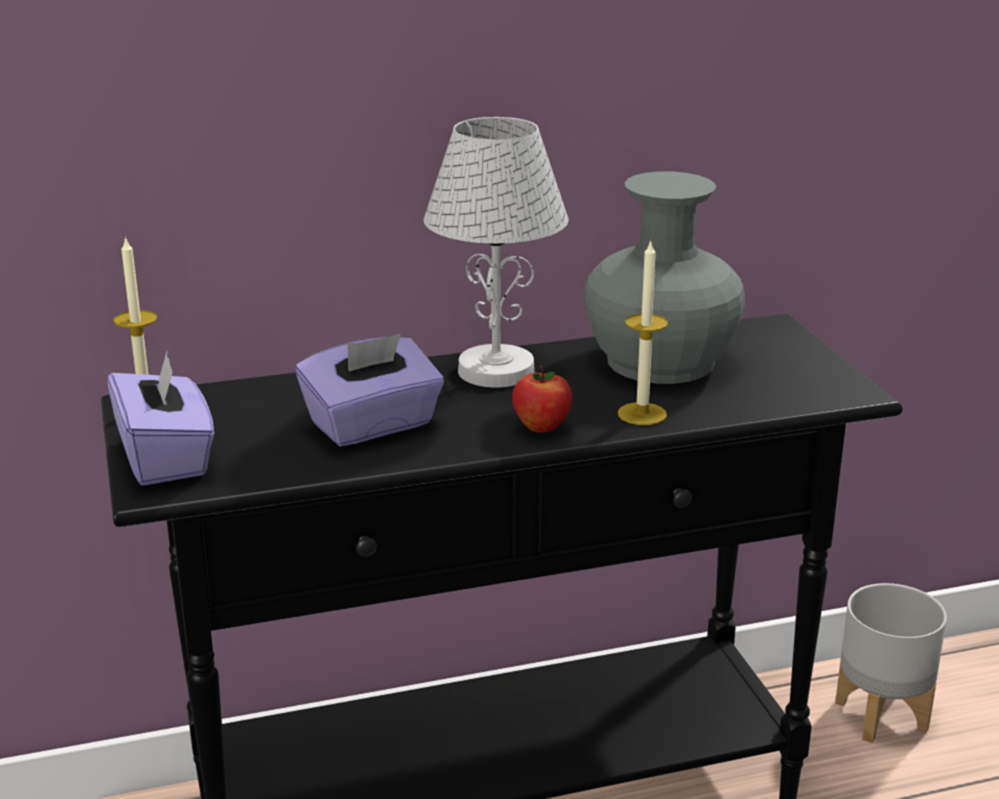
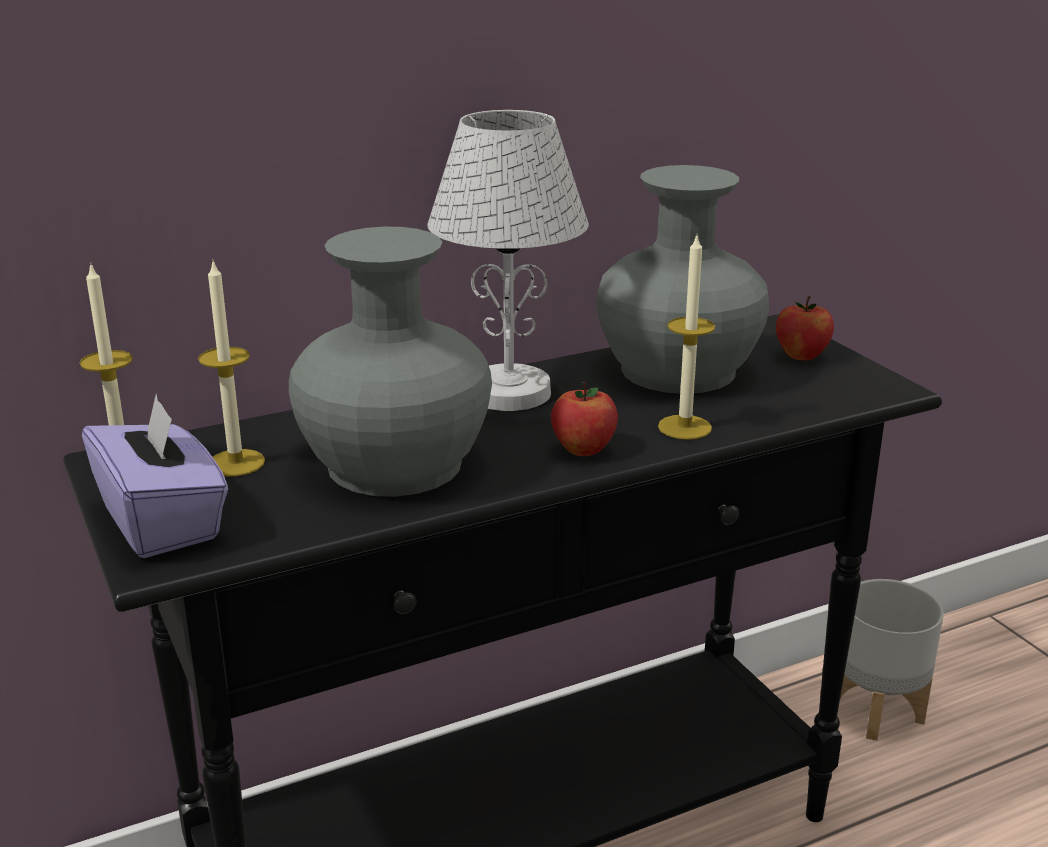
camera: 10 degrees left, 0 degrees up
purple tissue box [295,334,444,447] -> grey vase [289,227,492,497]
none -> candle [198,261,265,477]
none -> apple [776,296,834,361]

